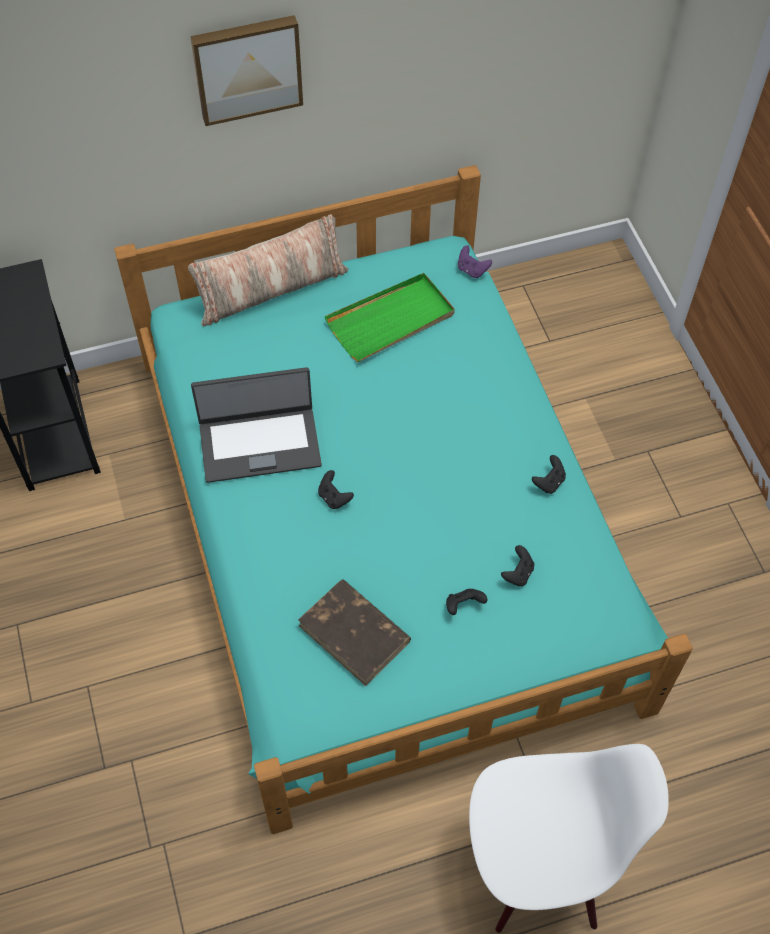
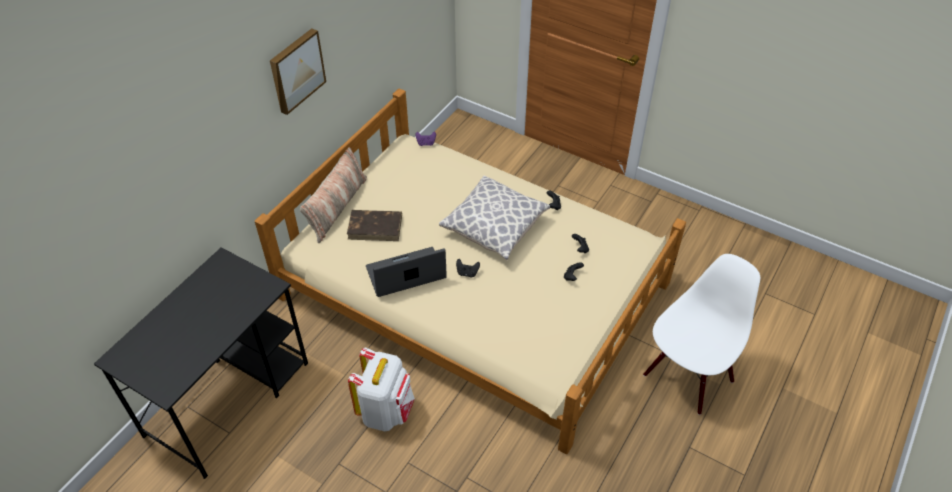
camera: 40 degrees left, 10 degrees down
turquoise bed [114,165,693,834] -> beige bed [255,88,686,454]
laptop [191,367,322,483] -> laptop turned 150 degrees counterclockwise [366,247,447,297]
brown book [298,579,411,686] -> brown book moved to [347,210,402,241]
green tray [325,273,455,362] -> none
none -> white backpack [348,348,415,431]
none -> pillow [439,175,550,260]

